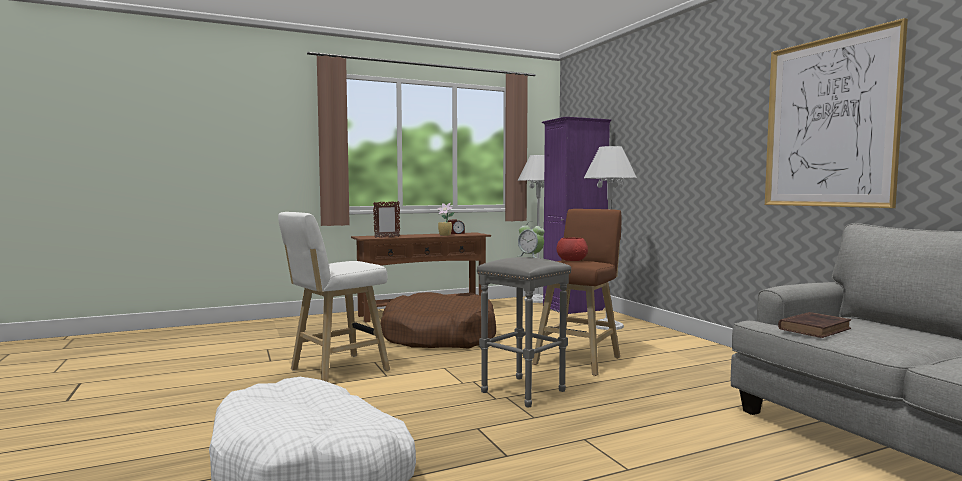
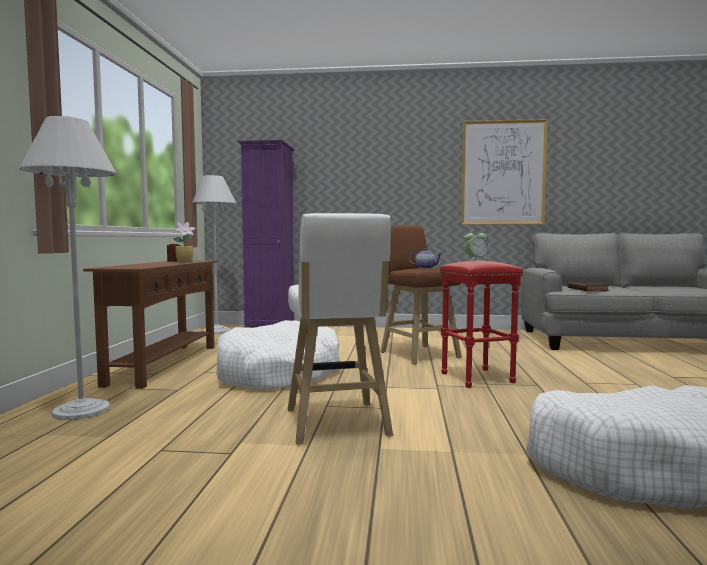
camera: 60 degrees left, 0 degrees up
picture frame [373,201,400,238] -> none
brown dog bed [380,292,496,349] -> white dog bed [216,320,340,390]
grey stool [477,257,571,407] -> red stool [440,261,523,388]
red bowl [557,238,588,261] -> teapot [409,248,443,269]
white floor lamp [584,146,637,330] -> white floor lamp moved to [19,116,117,420]

